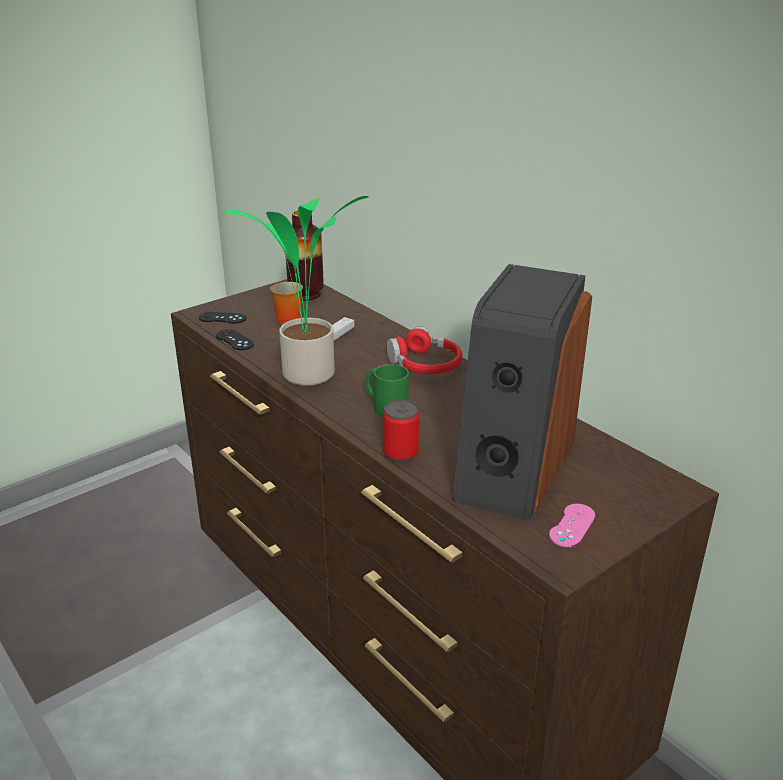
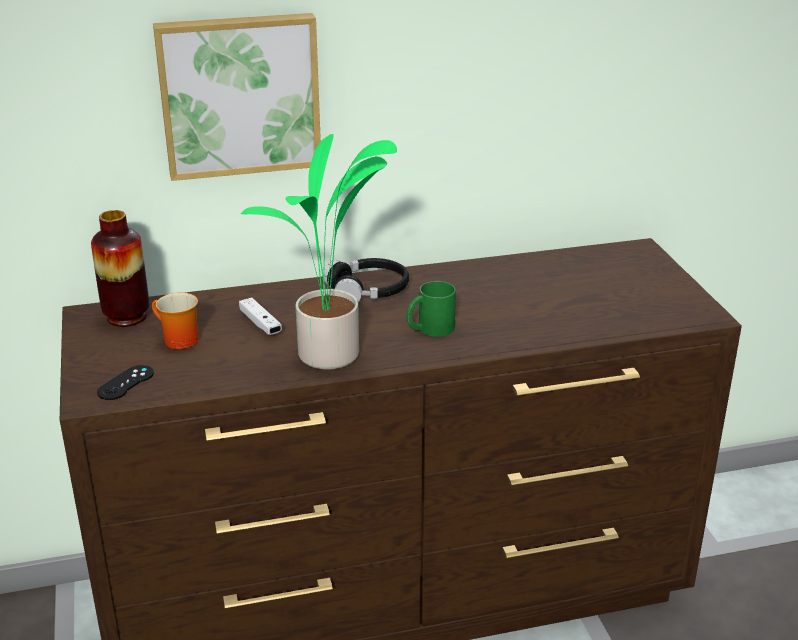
camera: 65 degrees left, 0 degrees up
black game controller [216,329,254,350] -> none
can [383,400,419,462] -> none
red headphones [387,326,462,374] -> black headphones [324,258,409,302]
speaker [453,264,592,521] -> none
pink game controller [549,504,595,547] -> none
none -> picture [153,13,321,181]

